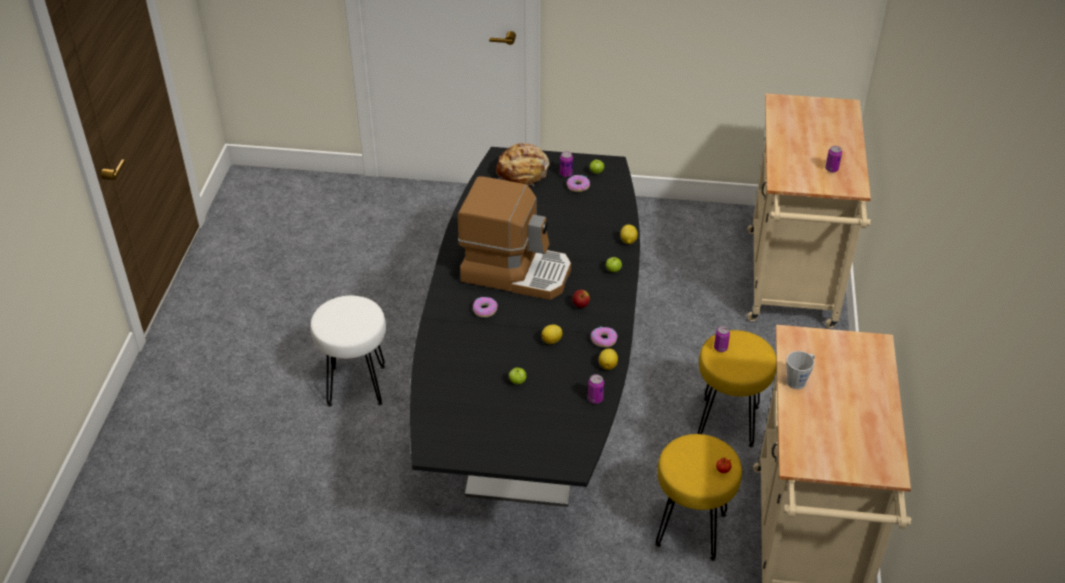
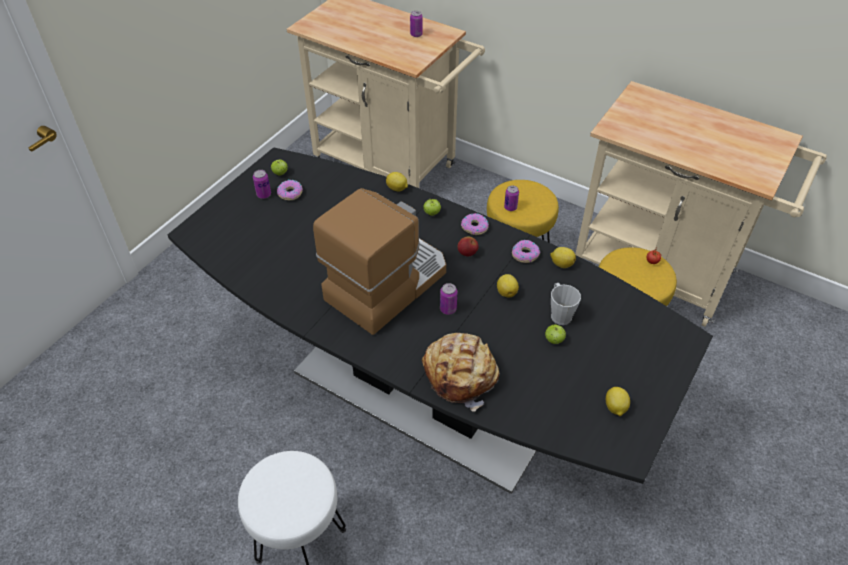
camera: 65 degrees left, 5 degrees up
donut [473,297,498,318] -> donut moved to [461,213,489,235]
bread [496,143,550,186] -> bread moved to [422,333,500,412]
can [588,374,604,404] -> can moved to [440,283,457,315]
grey mug [786,351,815,389] -> grey mug moved to [551,283,581,325]
none -> lemon [606,387,630,416]

